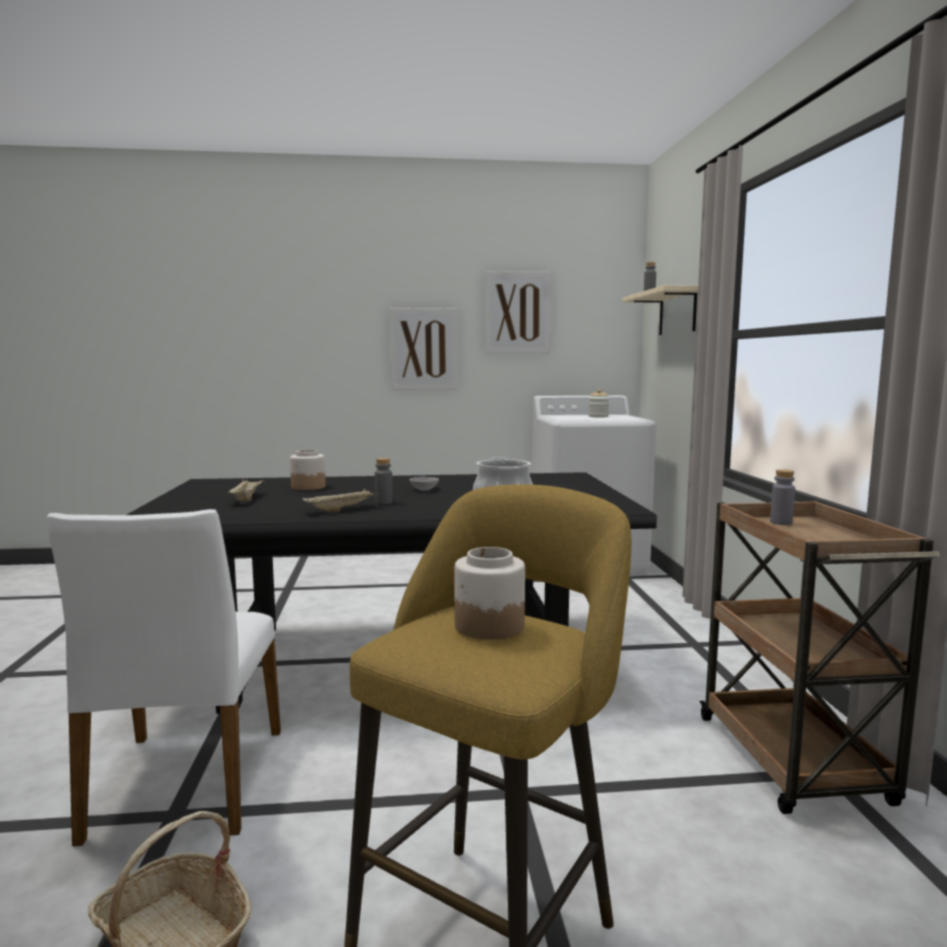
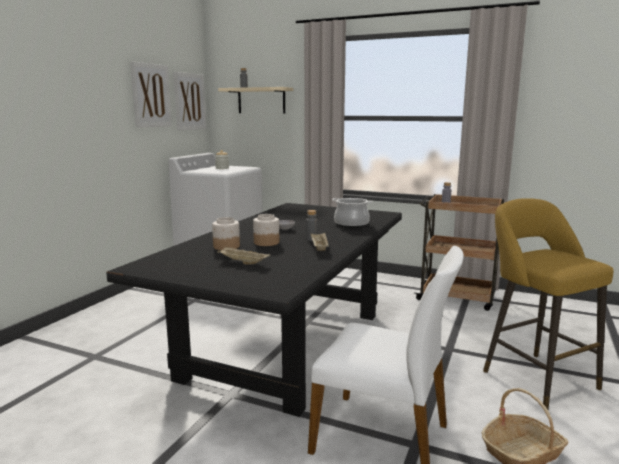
camera: 60 degrees left, 5 degrees up
picture [390,308,457,390] -> picture moved to [173,72,206,131]
jar [454,547,525,640] -> jar moved to [253,214,279,246]

